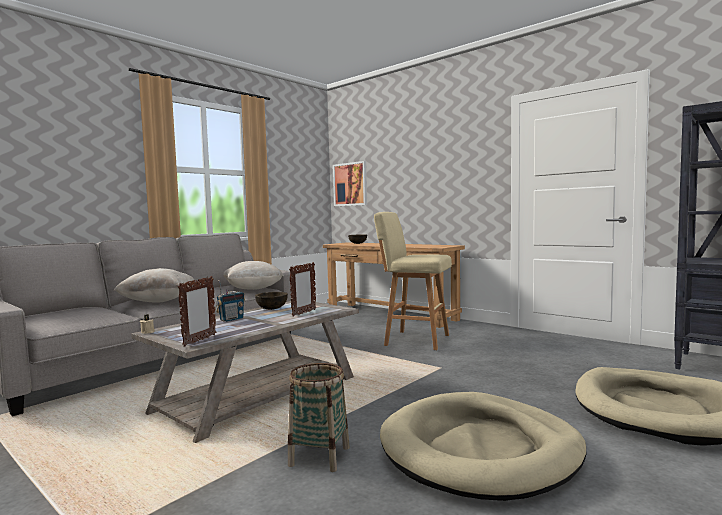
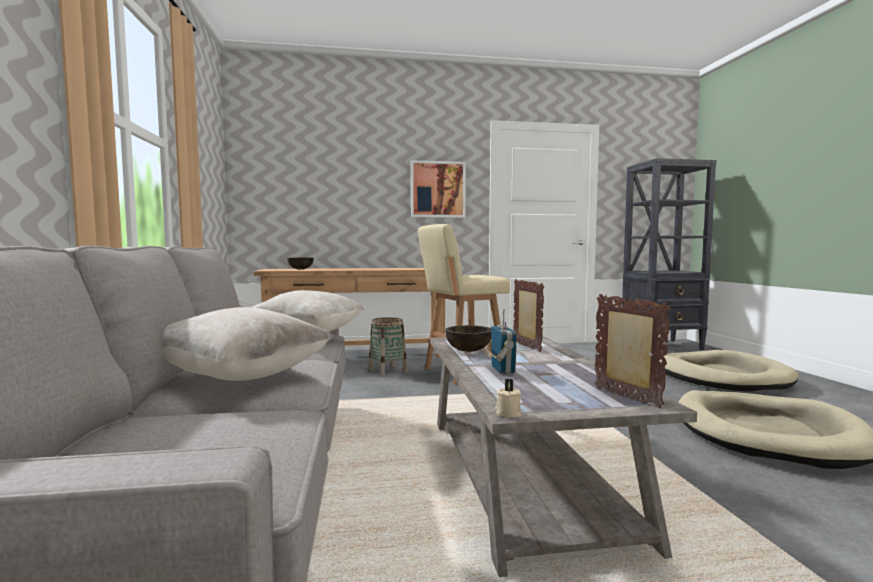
camera: 50 degrees left, 0 degrees up
basket [288,363,350,472] -> basket moved to [368,317,407,376]
picture [333,161,367,206] -> picture moved to [411,160,466,218]

